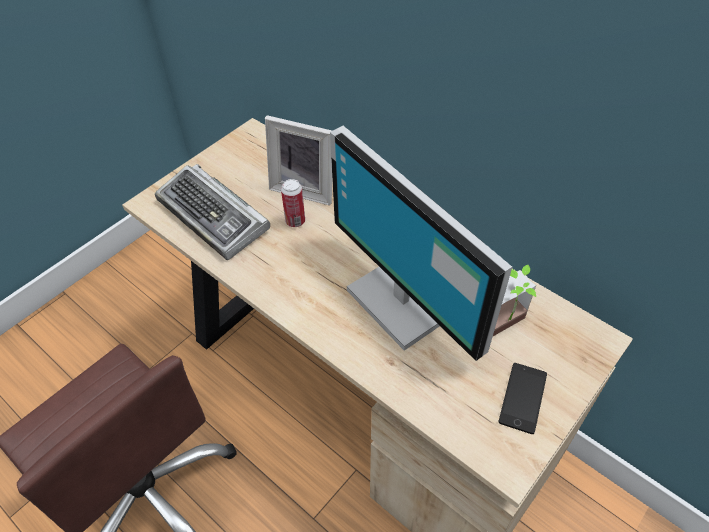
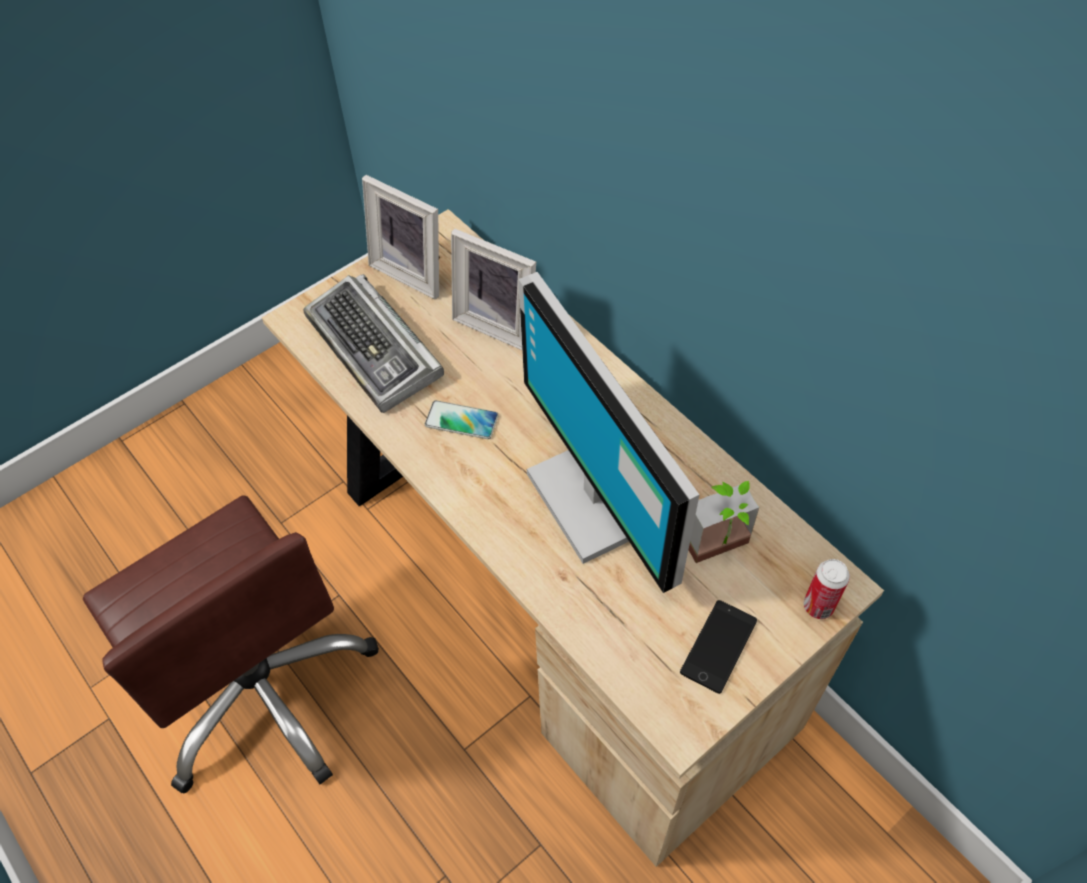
camera: 10 degrees right, 5 degrees up
can [281,179,305,227] -> can moved to [803,559,850,619]
none -> picture frame [362,175,440,299]
none -> phone [425,400,498,439]

